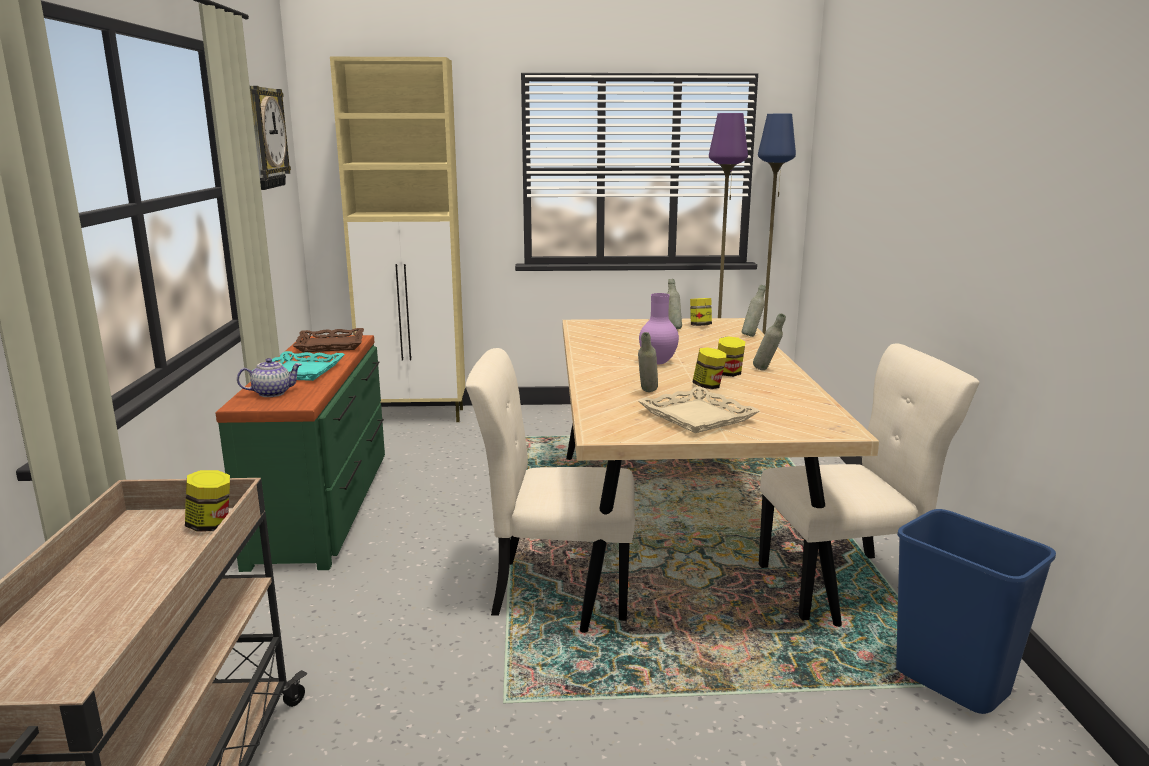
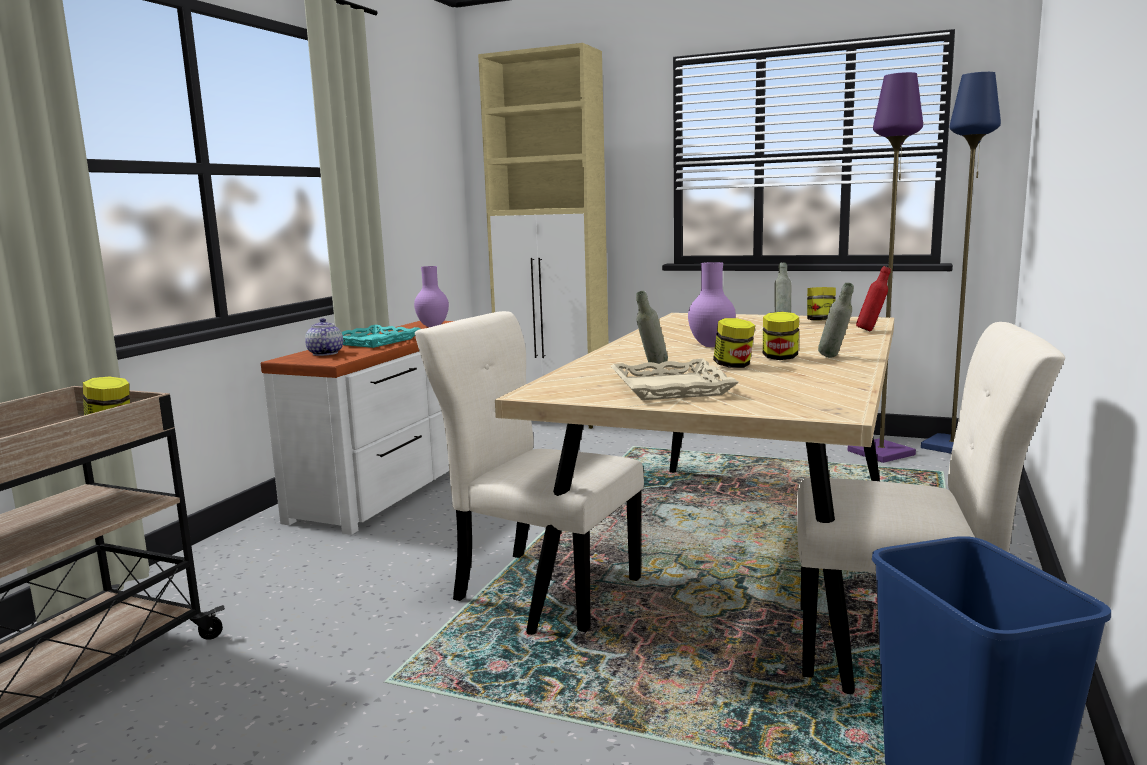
camera: 25 degrees right, 5 degrees down
green dresser [216,335,385,572] -> white dresser [261,321,453,535]
teapot [237,358,302,397] -> teapot turned 105 degrees counterclockwise [305,318,343,356]
wall clock [250,86,291,190] -> none
brown tray [293,328,364,352] -> purple vase [414,266,449,327]
grey bottle [742,285,766,337] -> red bottle [856,266,891,331]

